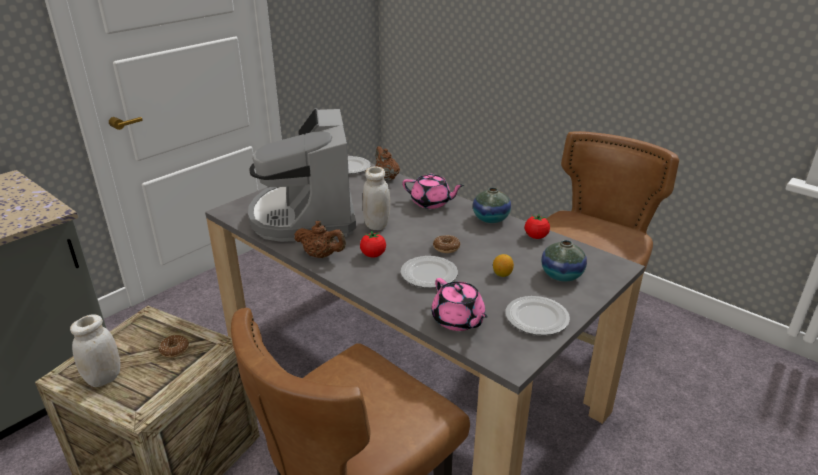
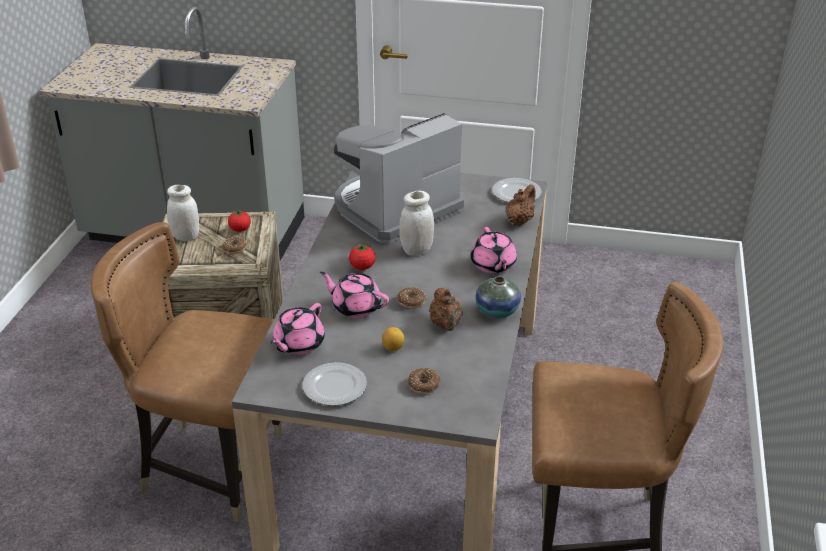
camera: 60 degrees right, 5 degrees up
brown teapot [294,221,346,258] -> brown teapot moved to [429,288,463,331]
plate [401,256,458,288] -> pink teapot [320,272,389,318]
tomato [525,214,550,239] -> tomato moved to [228,209,251,232]
vase [541,240,587,282] -> donut [408,368,440,394]

